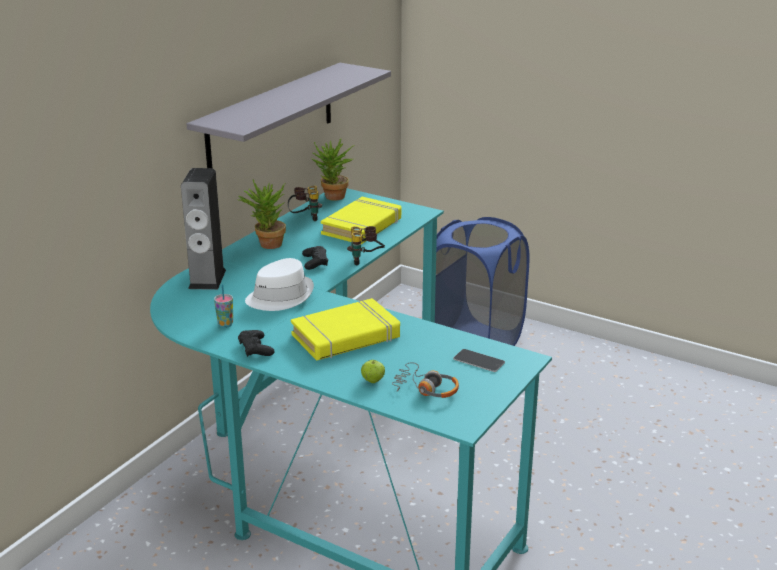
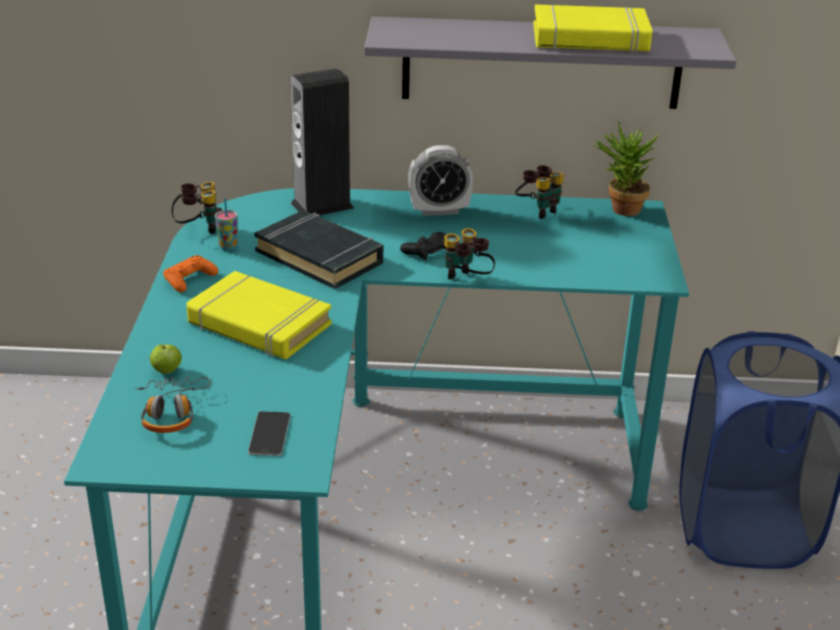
camera: 60 degrees right, 5 degrees up
potted plant [238,180,286,249] -> alarm clock [408,145,473,216]
black game controller [238,330,274,357] -> orange game controller [163,255,218,292]
white hat [245,258,314,311] -> black book [254,210,383,289]
yellow book [321,197,401,244] -> yellow book moved to [533,4,653,53]
none -> binoculars [171,182,222,234]

